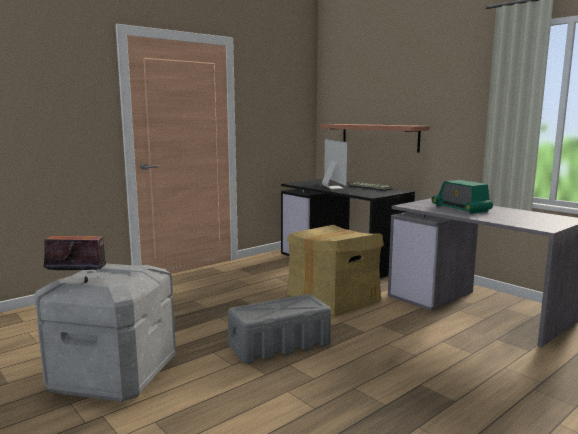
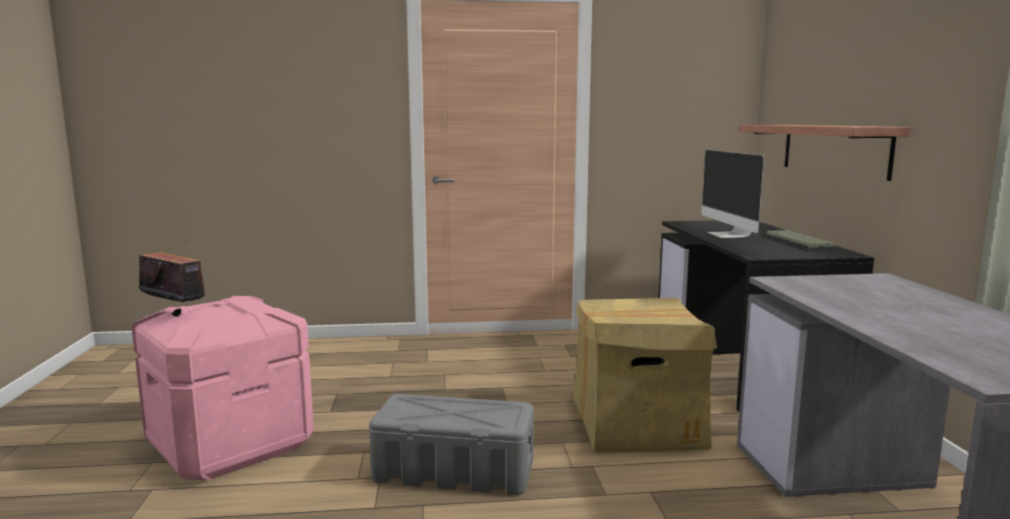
camera: 35 degrees right, 0 degrees up
grey storage box [34,264,176,402] -> pink storage box [132,296,314,480]
monitor [322,139,347,189] -> monitor turned 150 degrees clockwise [701,150,764,238]
radio [432,180,493,214] -> none

